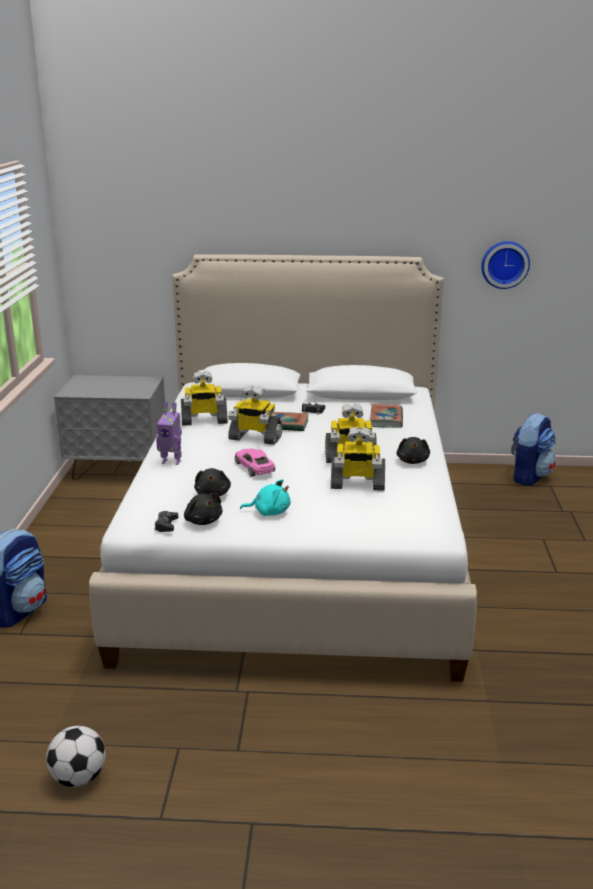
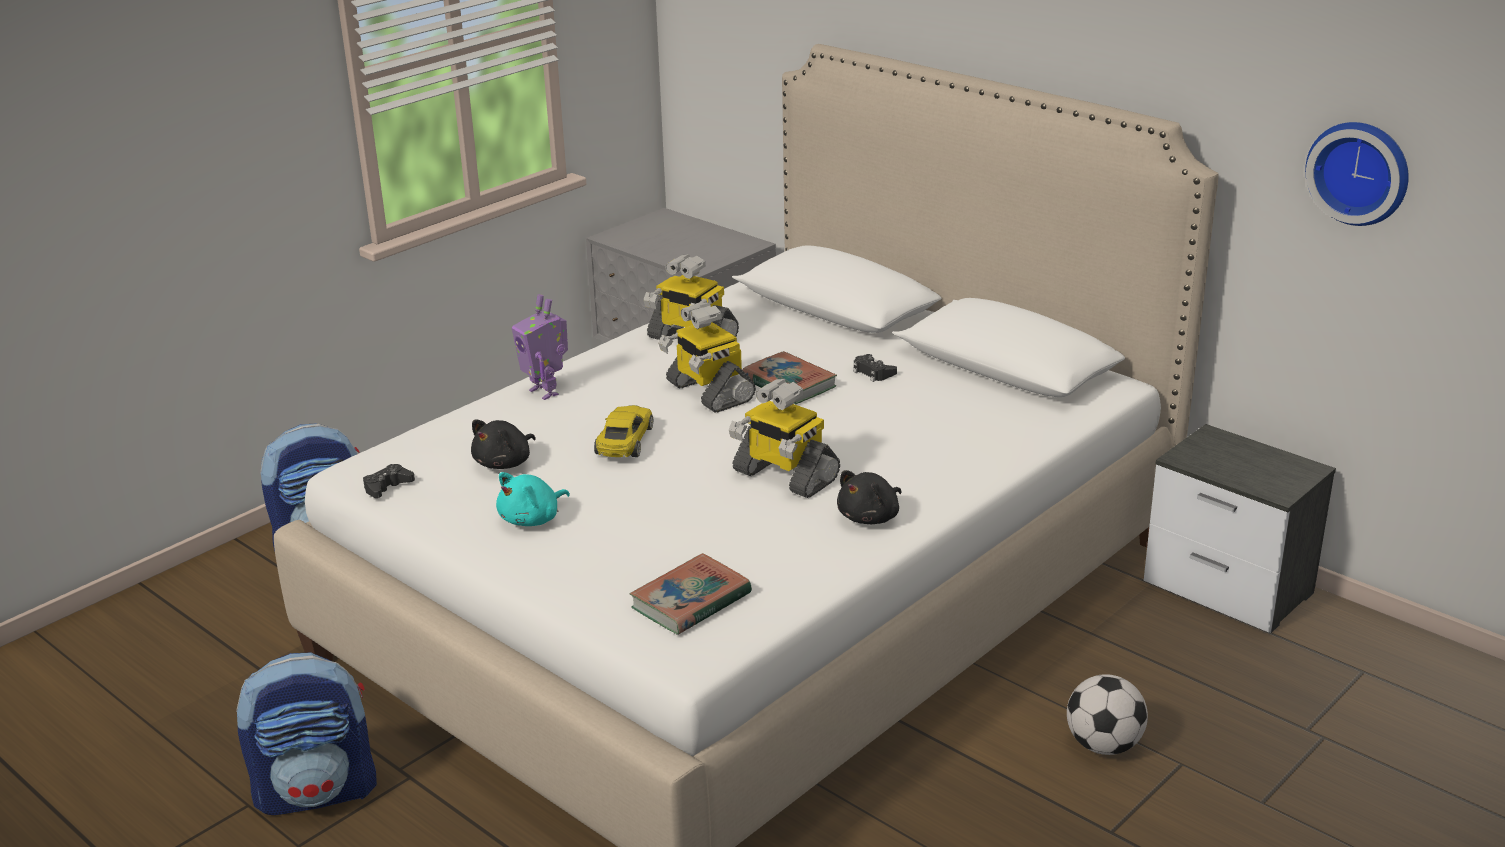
camera: 40 degrees right, 5 degrees up
football [46,726,106,787] -> football moved to [1067,674,1148,755]
black plush toy [184,493,222,525] -> none
pink toy car [235,449,275,477] -> yellow toy car [594,405,653,457]
turquoise plush toy [240,479,290,516] -> turquoise plush toy turned 90 degrees clockwise [496,472,570,526]
toy robot [331,427,385,491] -> none
book [370,404,403,428] -> book moved to [630,553,752,635]
backpack [511,413,556,486] -> backpack moved to [236,653,377,815]
none -> nightstand [1144,424,1336,633]

